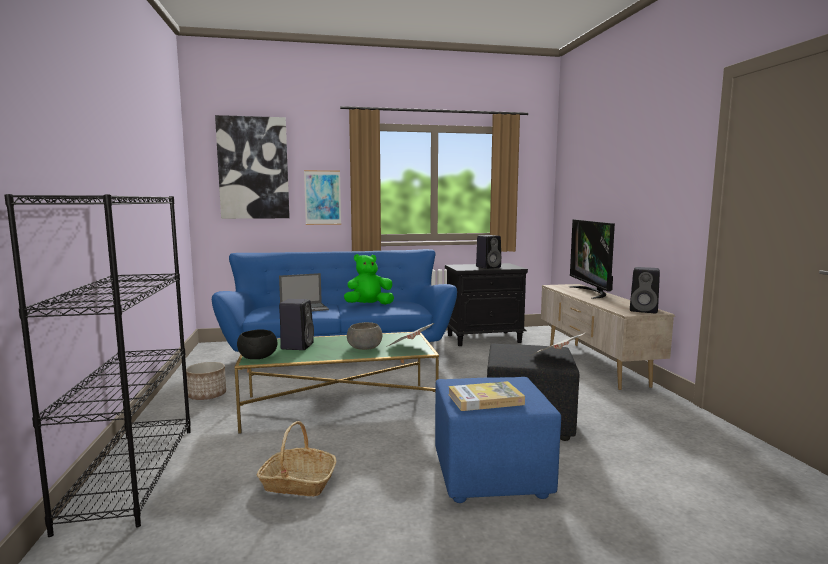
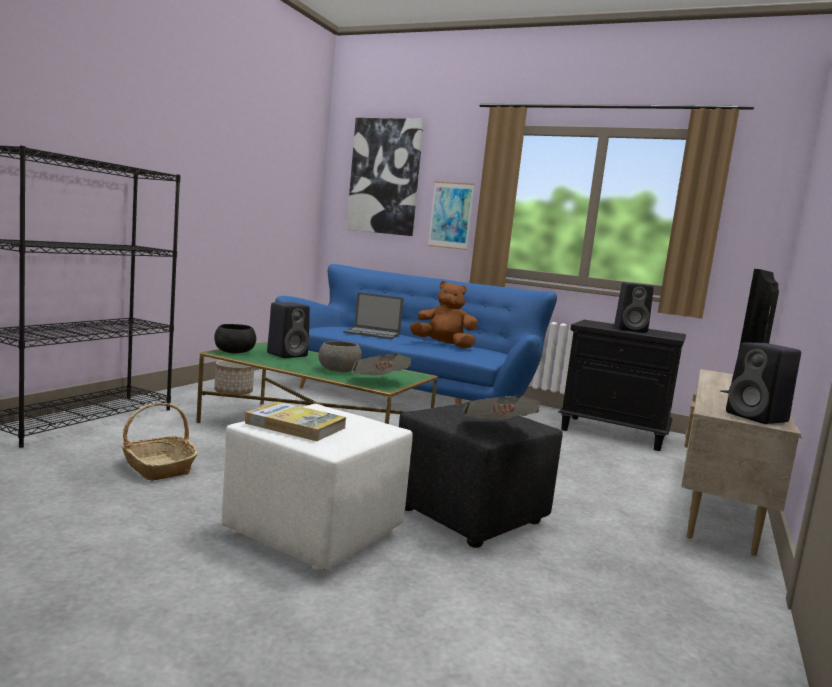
camera: 35 degrees right, 0 degrees up
green plush toy [344,254,394,305] -> brown plush toy [410,281,478,348]
blue ottoman [435,377,561,503] -> white ottoman [222,404,413,575]

